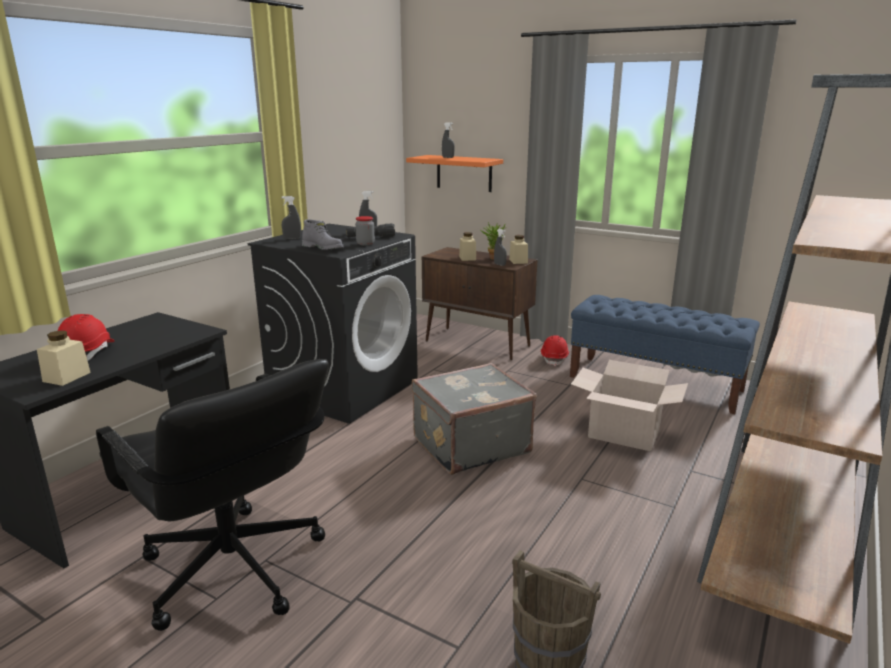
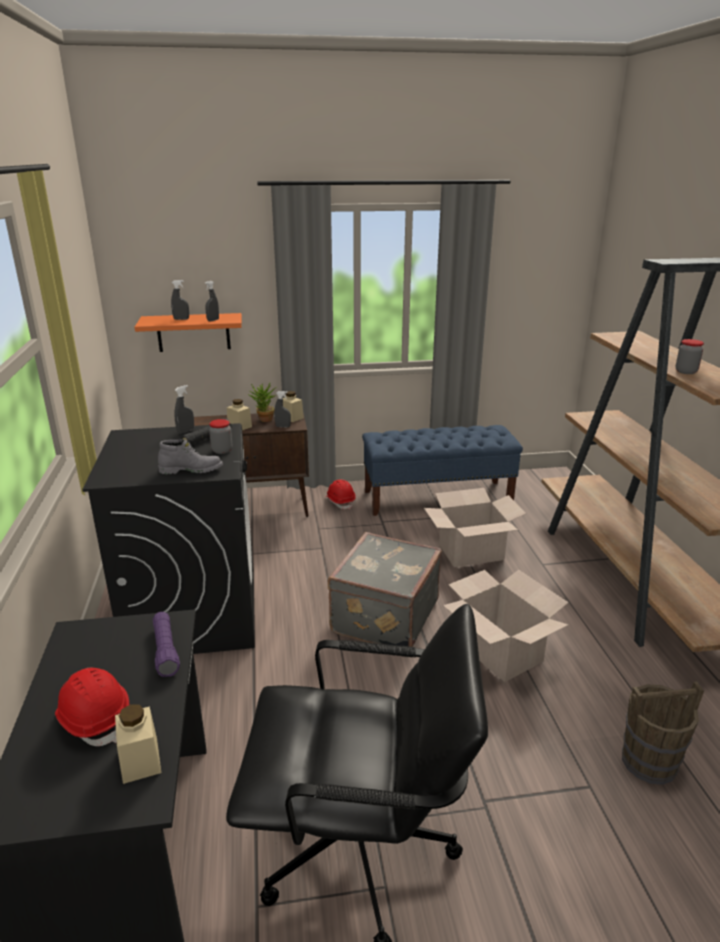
camera: 40 degrees left, 5 degrees up
grey spray bottle [282,196,301,239] -> grey spray bottle moved to [205,281,219,322]
none -> purple flashlight [153,612,180,677]
none -> cardboard box [443,570,569,682]
none -> jar [676,339,704,374]

